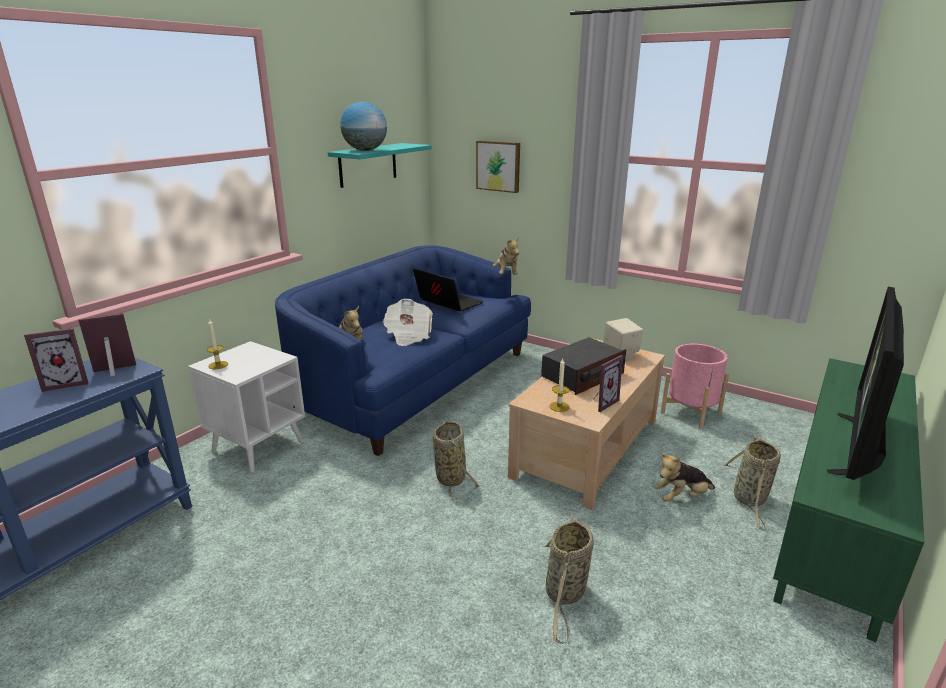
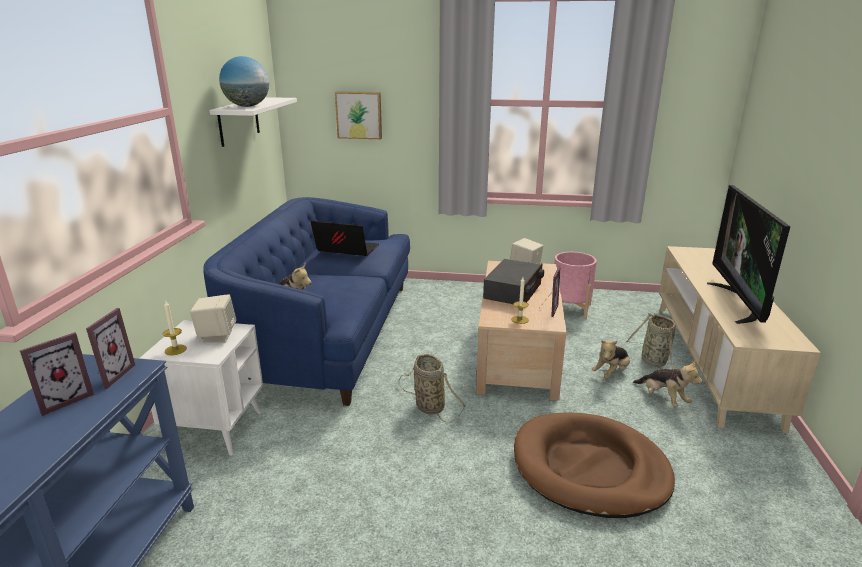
camera: 25 degrees left, 0 degrees up
picture frame [79,313,136,376] -> picture frame turned 150 degrees clockwise [86,308,135,389]
turquoise shelf [328,143,432,188] -> white shelf [209,97,297,147]
newspaper [383,299,433,346] -> none
plush toy [493,237,519,275] -> plush toy moved to [633,361,703,407]
basket [543,515,594,644] -> brown dog bed [514,412,675,518]
green tv stand [773,358,924,642] -> beige tv stand [659,246,821,433]
none -> beige speaker [190,294,236,343]

